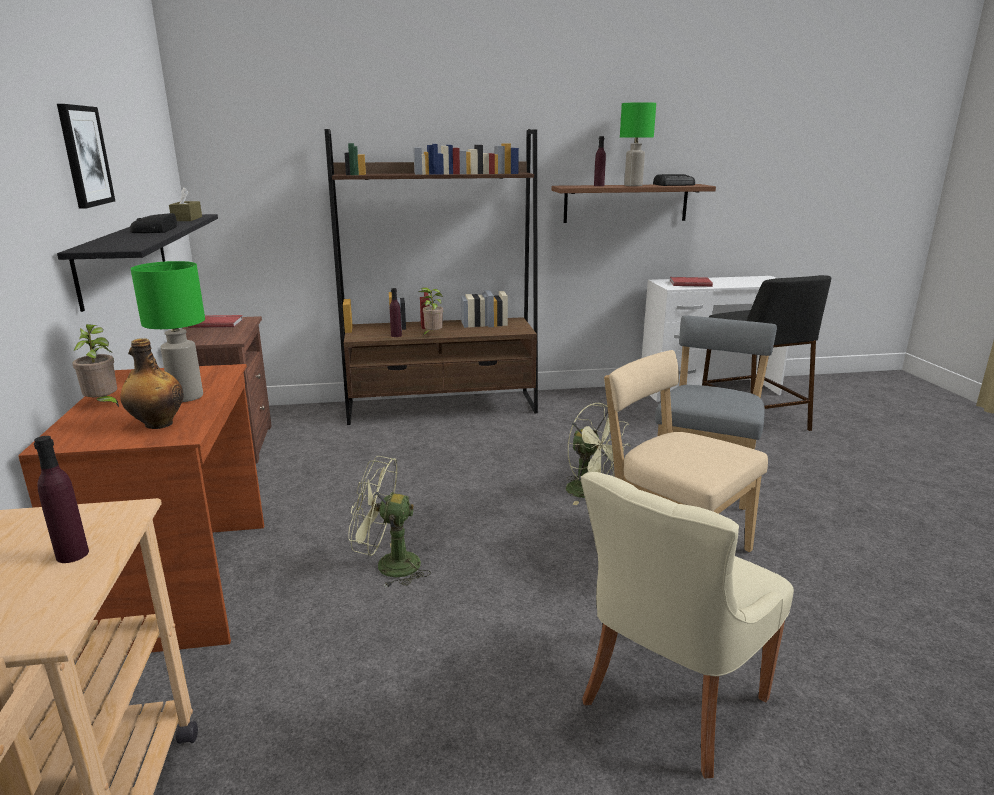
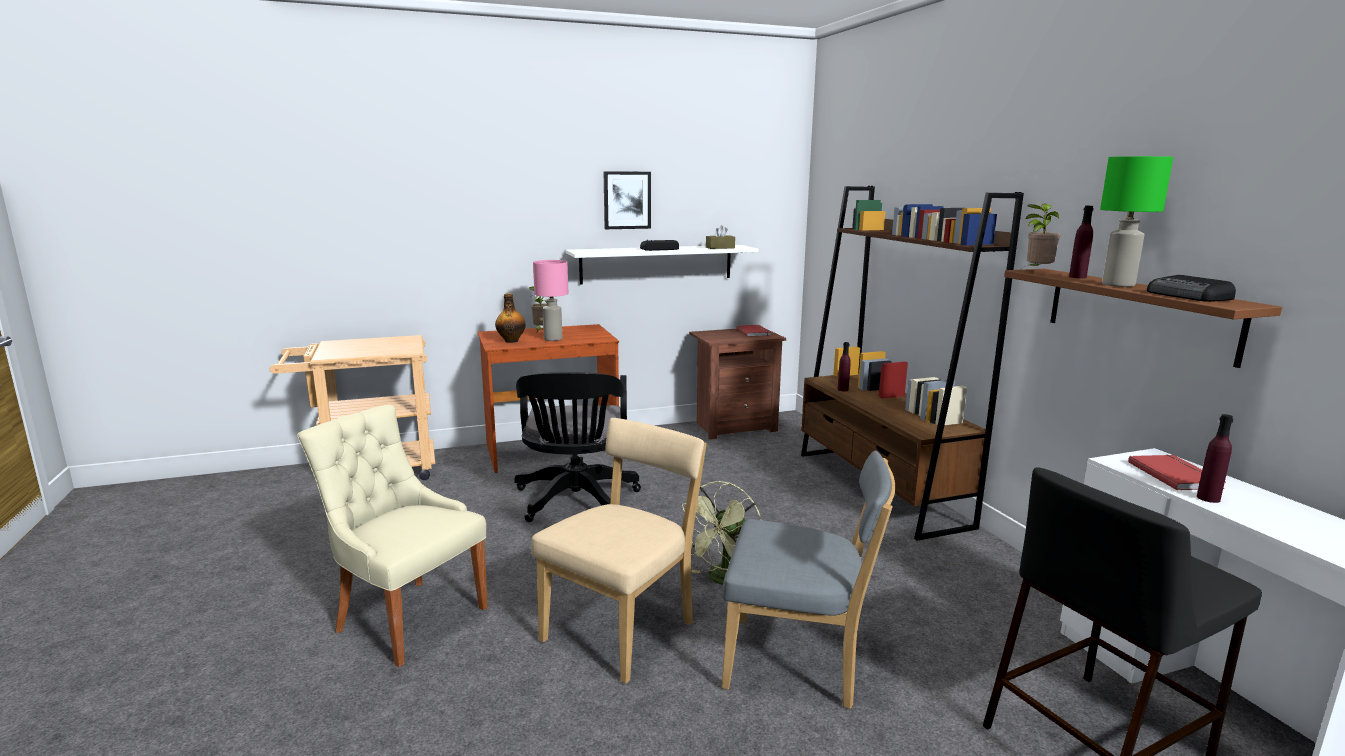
camera: 80 degrees right, 5 degrees down
purple bottle [34,436,89,563] -> purple bottle moved to [1197,414,1233,503]
black shelf [57,214,218,312] -> white shelf [566,245,759,284]
green table lamp [131,261,205,402] -> pink table lamp [533,260,568,341]
green fan [348,456,431,588] -> black office chair [514,372,641,522]
potted plant [418,287,443,336] -> potted plant moved to [1021,203,1060,269]

